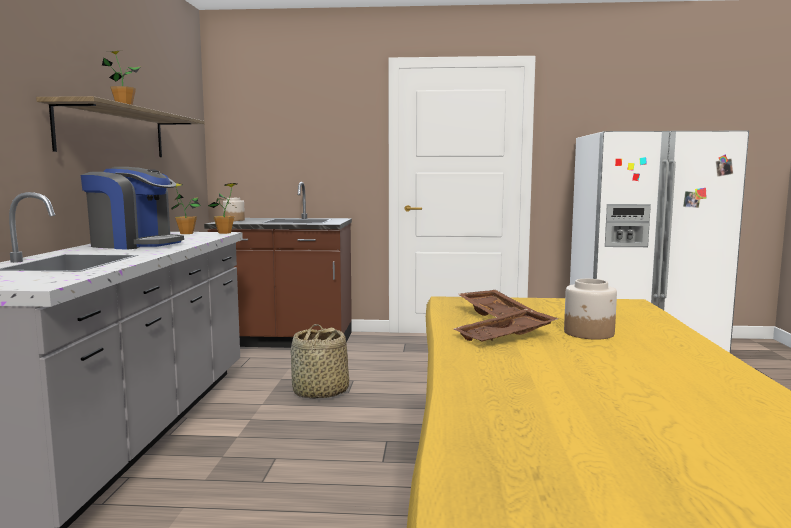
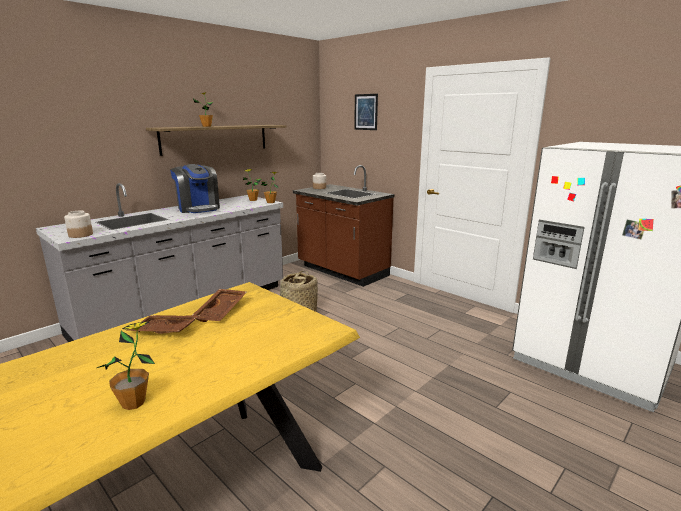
camera: 40 degrees right, 10 degrees up
jar [564,279,617,340] -> jar moved to [64,211,93,238]
none -> potted plant [97,321,155,410]
none -> picture [354,94,378,130]

